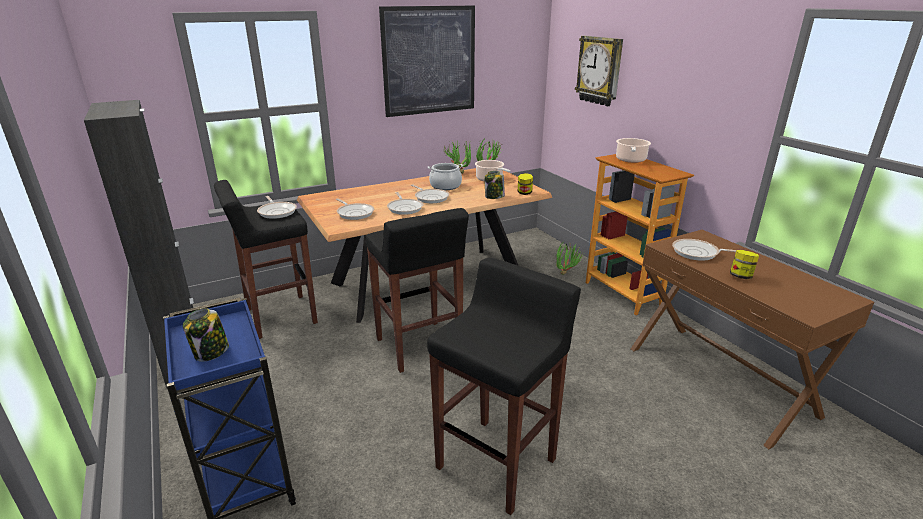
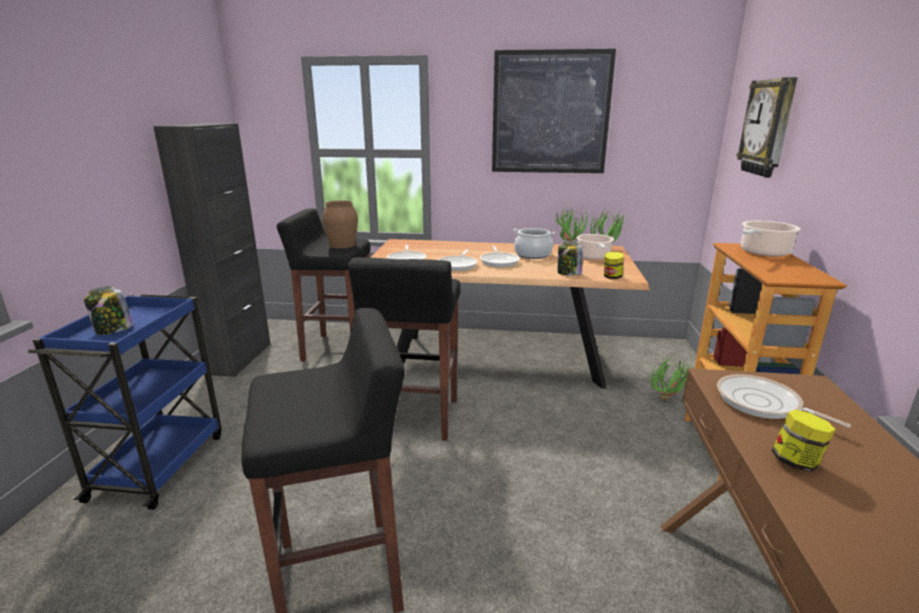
camera: 35 degrees right, 5 degrees down
frying pan [257,196,297,219] -> brown vase [322,200,358,248]

